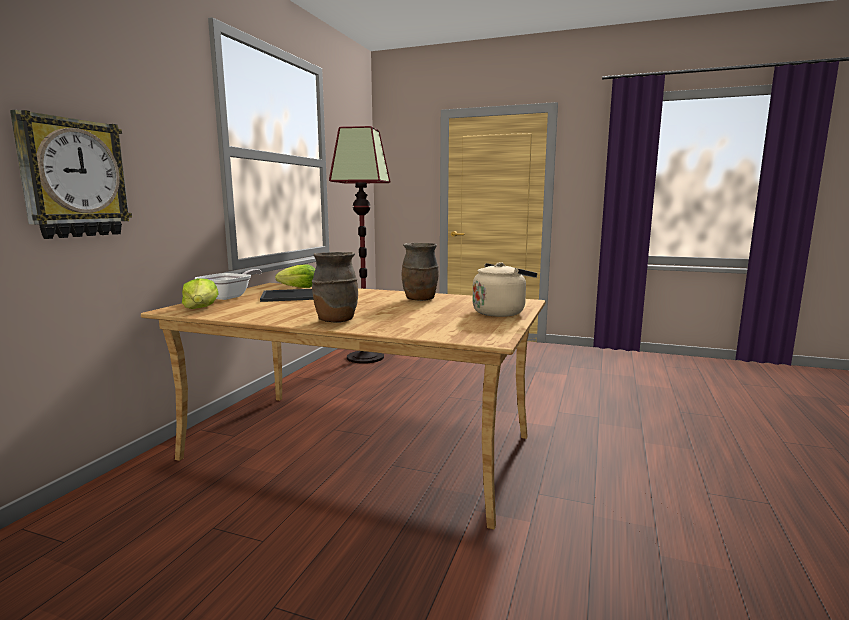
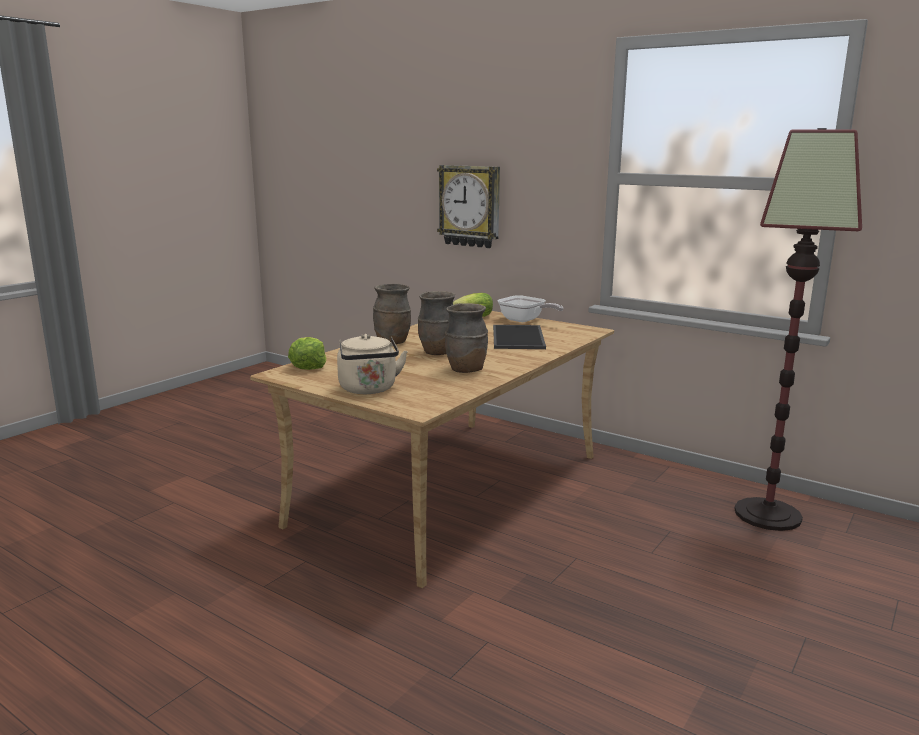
camera: 105 degrees right, 5 degrees up
lettuce [275,264,315,288] -> lettuce moved to [288,337,326,370]
none -> brown vase [418,291,455,355]

